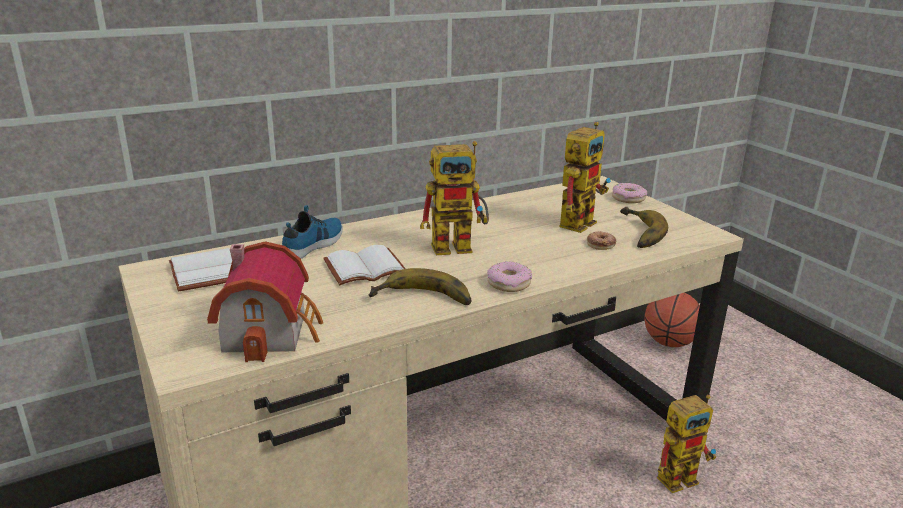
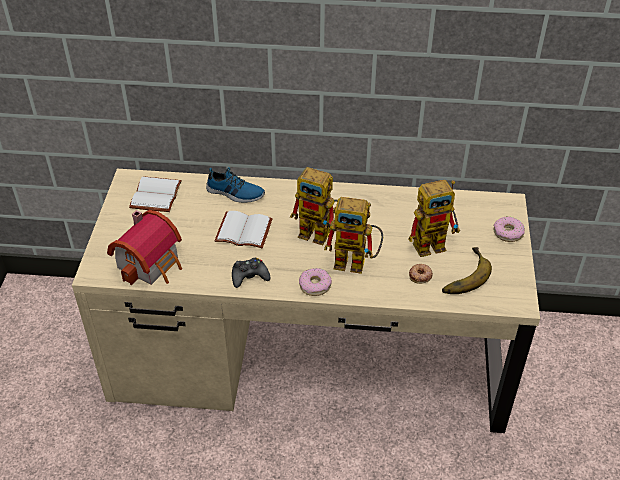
camera: 35 degrees right, 20 degrees up
shoe [282,205,343,259] -> shoe turned 45 degrees clockwise [206,167,265,203]
banana [369,268,472,305] -> black game controller [232,258,271,288]
basketball [644,293,700,347] -> none
toy robot [657,395,716,493] -> toy robot moved to [324,197,383,274]

